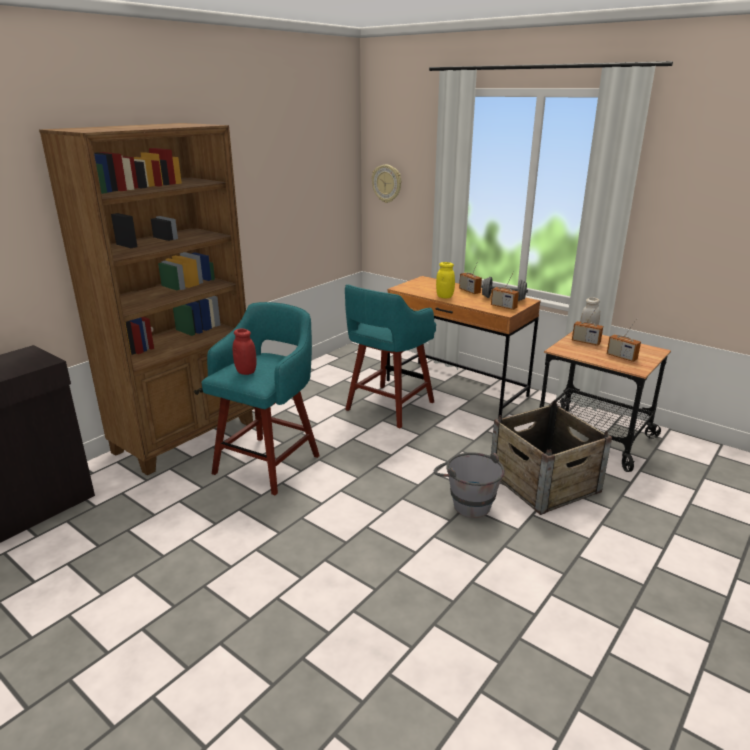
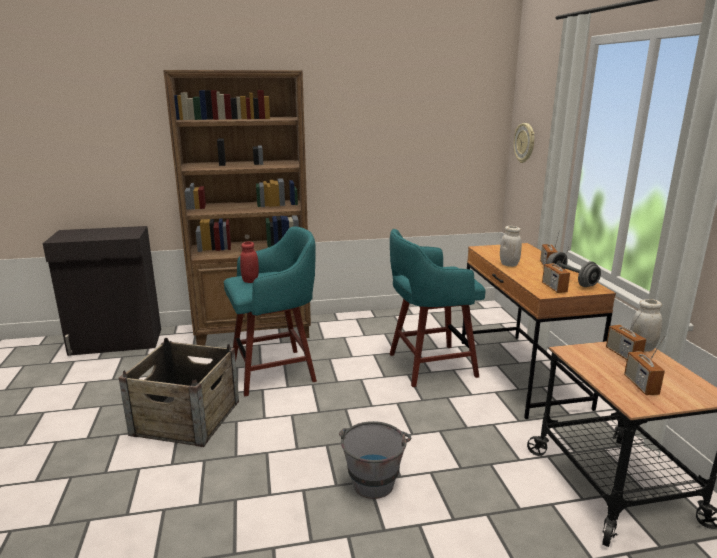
camera: 40 degrees right, 5 degrees down
yellow jar [436,262,455,298] -> white jar [500,226,522,267]
crate [491,401,612,515] -> crate moved to [119,338,239,447]

